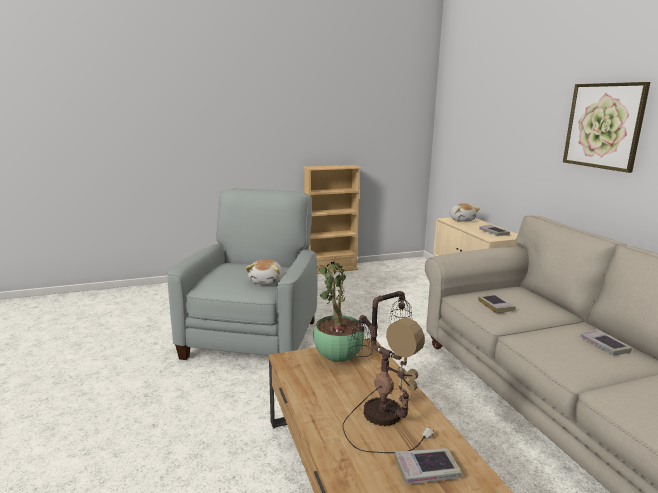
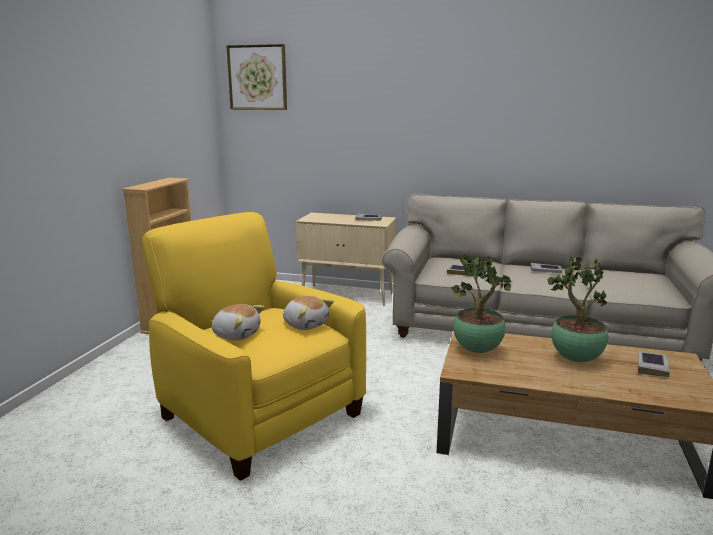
camera: 55 degrees left, 0 degrees up
grey armchair [167,189,318,360] -> yellow armchair [143,212,366,481]
table lamp [343,291,434,453] -> potted plant [548,256,608,362]
plush toy [450,203,480,222] -> plush toy moved to [211,304,265,340]
picture [563,82,650,173] -> picture moved to [226,44,287,110]

